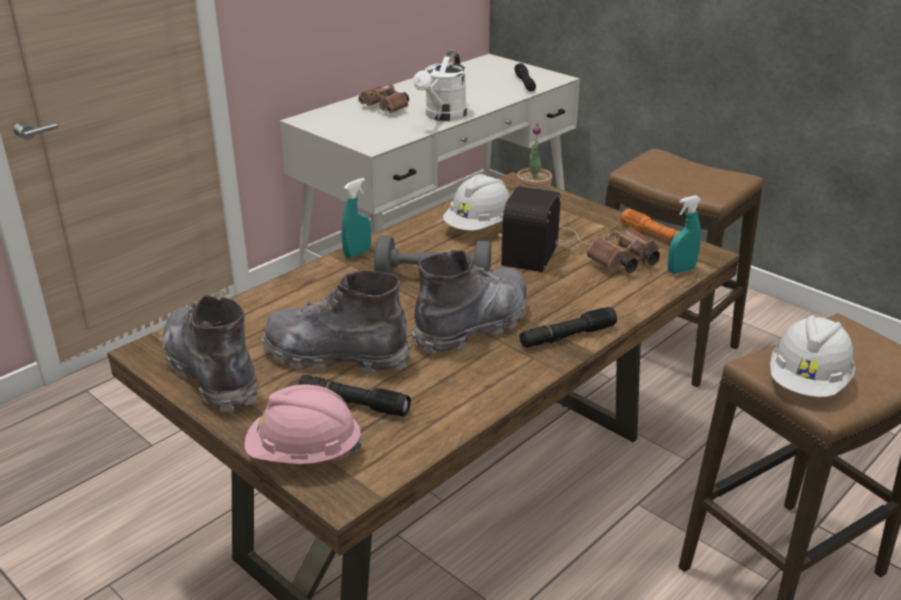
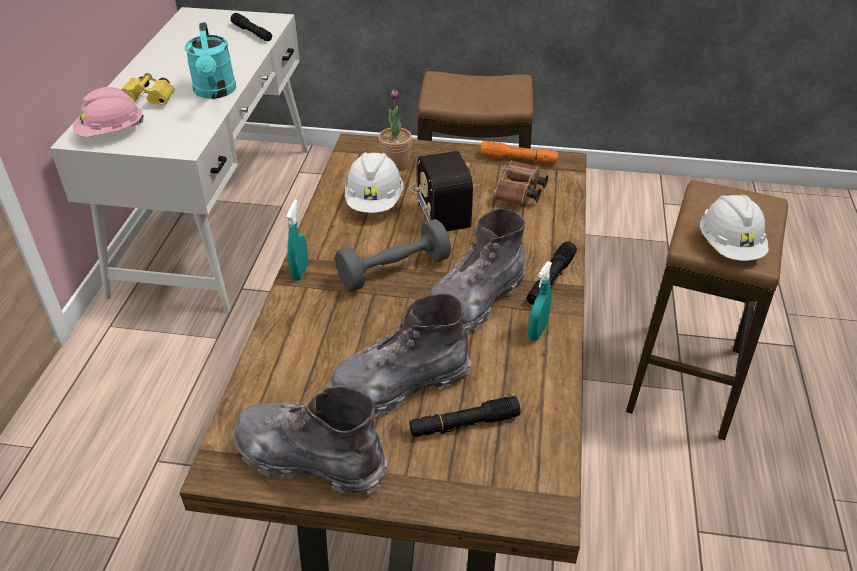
camera: 35 degrees left, 10 degrees up
pink hard hat [244,385,363,464] -> pink hard hat moved to [73,87,144,137]
brown binoculars [358,84,409,113] -> yellow binoculars [121,73,174,105]
grey boot [412,250,528,355] -> grey boot turned 150 degrees counterclockwise [428,208,525,335]
white watering can [413,50,467,121] -> turquoise watering can [185,22,236,99]
turquoise spray bottle [668,195,702,274] -> turquoise spray bottle moved to [528,261,552,341]

